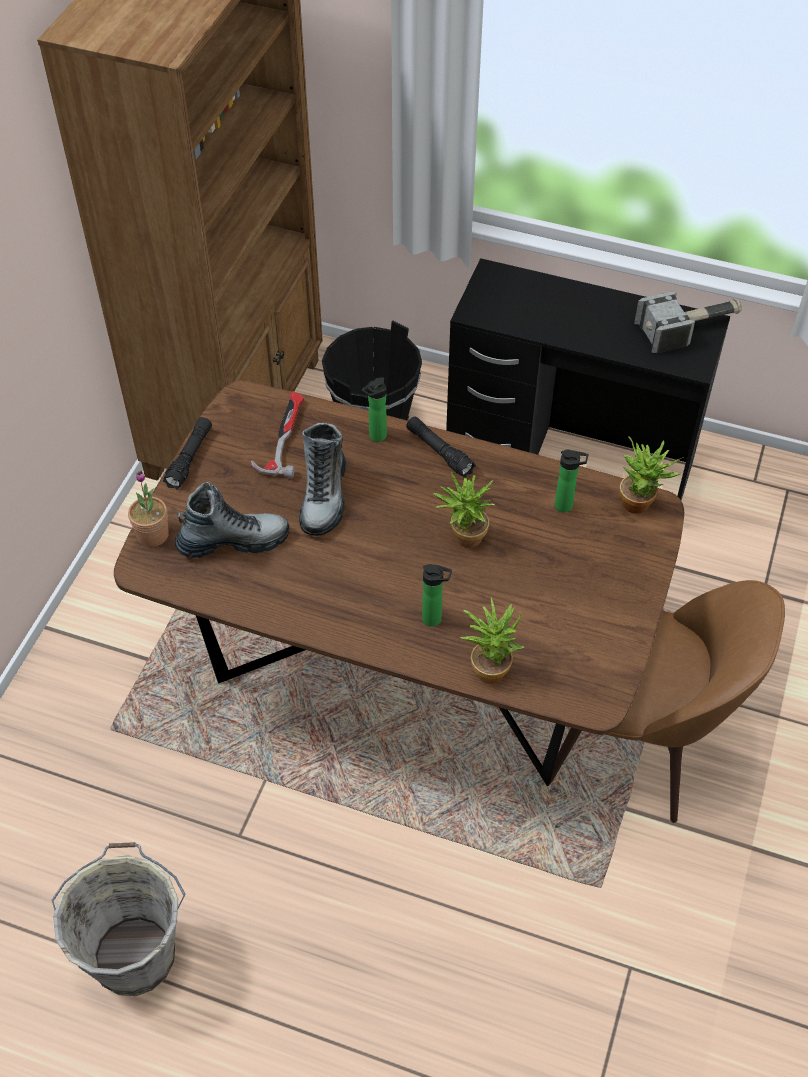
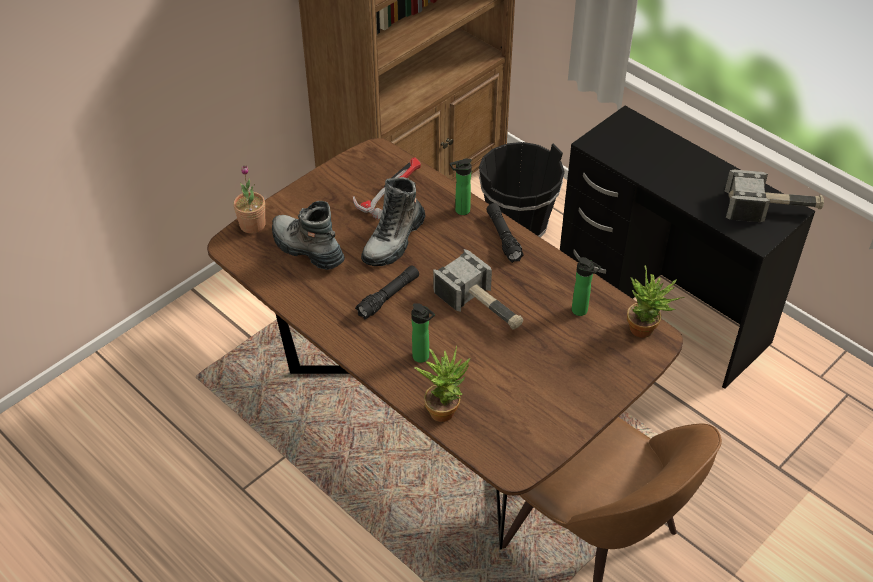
camera: 25 degrees right, 5 degrees down
grey bucket [52,842,185,996] -> none
black flashlight [163,417,212,490] -> black flashlight moved to [355,265,419,320]
boot [175,482,289,558] -> boot turned 150 degrees counterclockwise [272,201,345,270]
potted plant [434,472,494,548] -> hammer [433,249,523,330]

